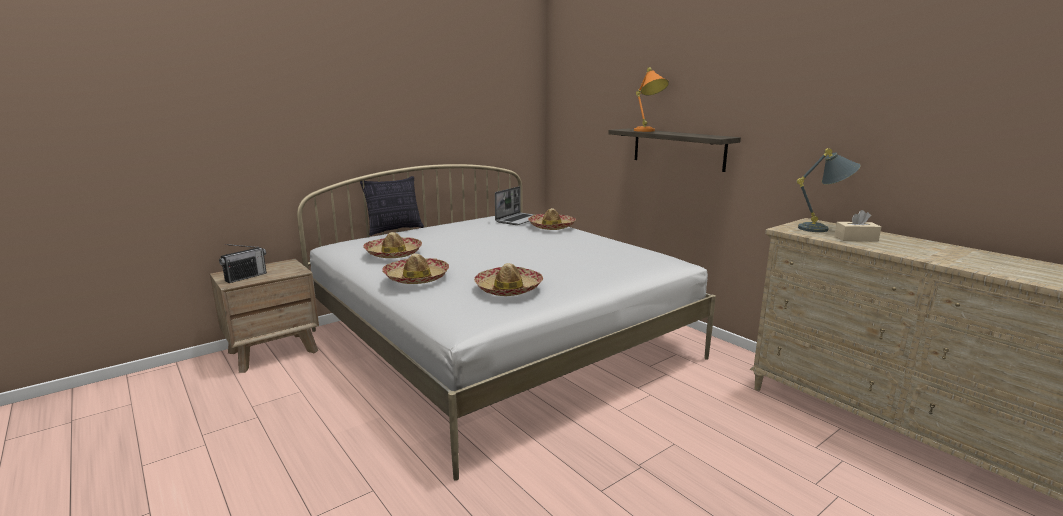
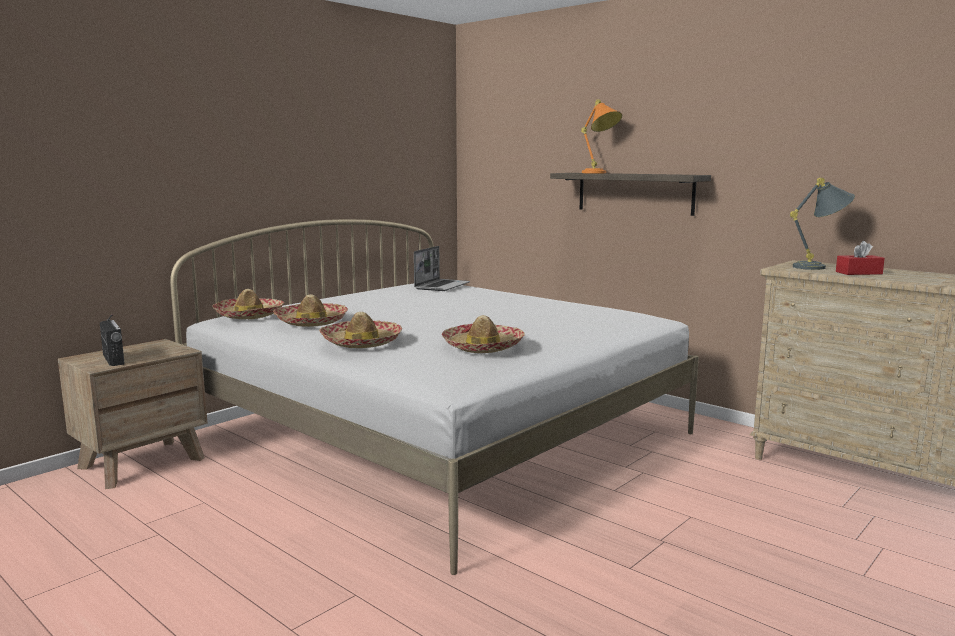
camera: 10 degrees left, 5 degrees down
radio [219,244,267,283] -> radio turned 60 degrees counterclockwise [100,314,125,366]
pillow [360,176,424,236] -> none
hat [528,208,576,230] -> hat moved to [213,289,284,319]
beige tissue box [834,210,881,242] -> red tissue box [836,241,885,275]

